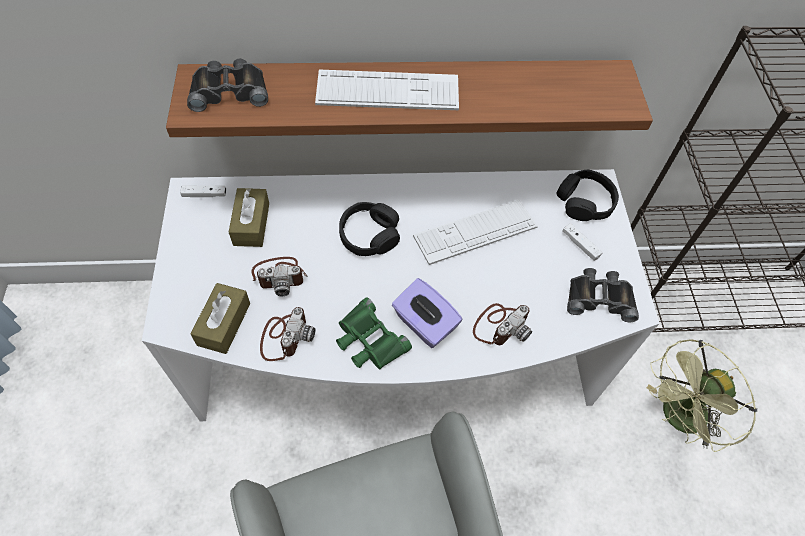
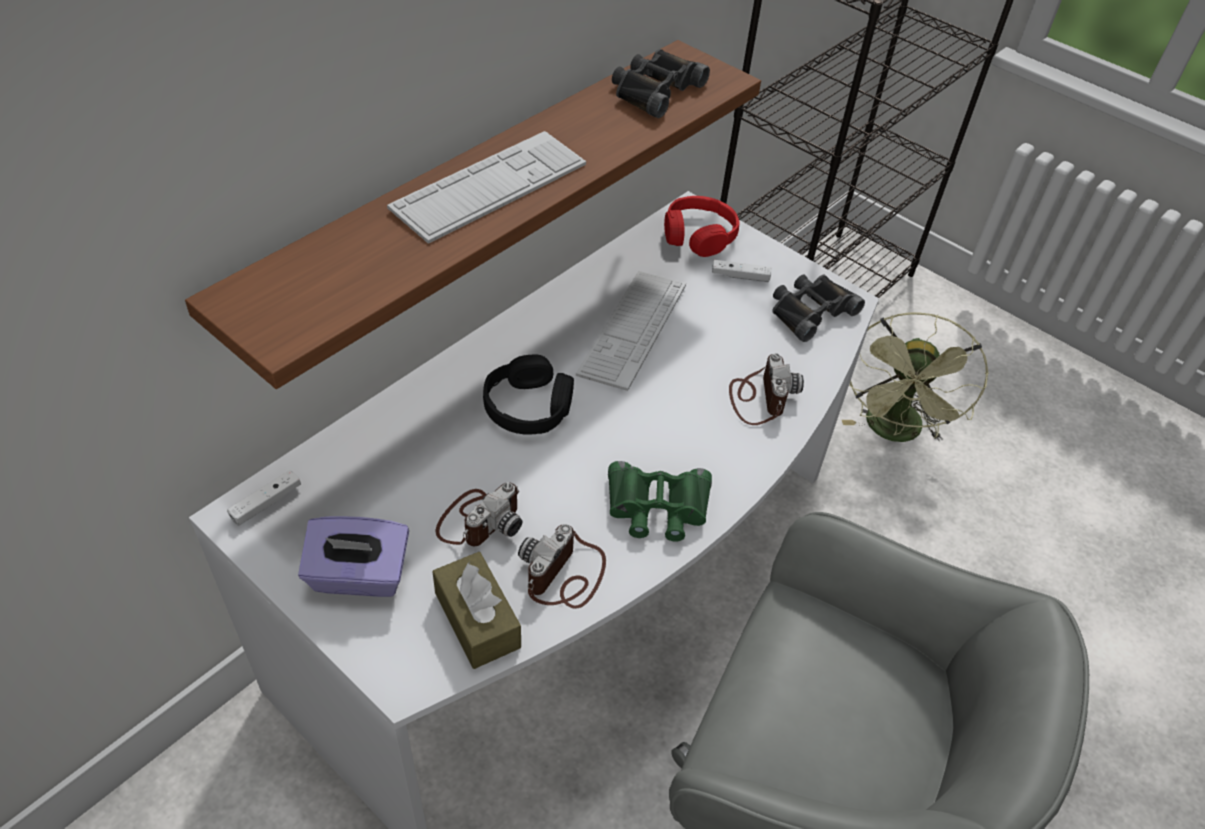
camera: 45 degrees left, 10 degrees down
black binoculars [187,59,268,112] -> black binoculars moved to [612,49,710,118]
brown tissue box [229,188,269,247] -> none
camera [260,307,316,361] -> camera turned 120 degrees counterclockwise [518,524,606,609]
purple tissue box [392,278,462,348] -> purple tissue box moved to [298,516,409,597]
black headphones [556,169,619,221] -> red headphones [664,196,740,257]

